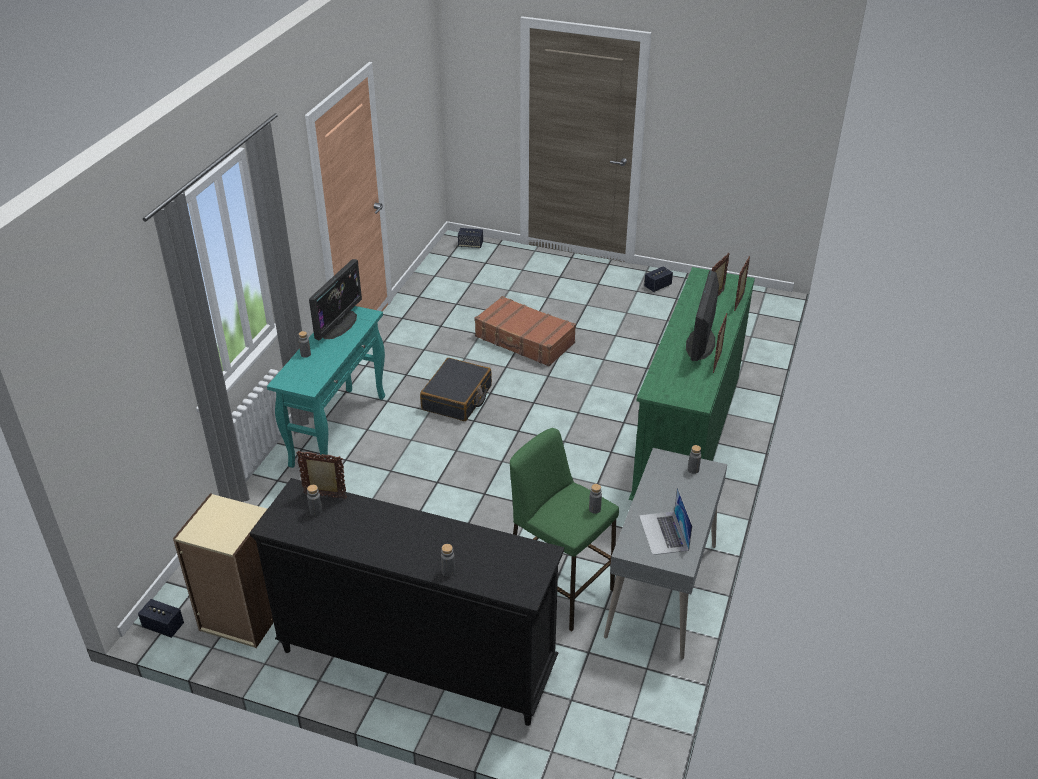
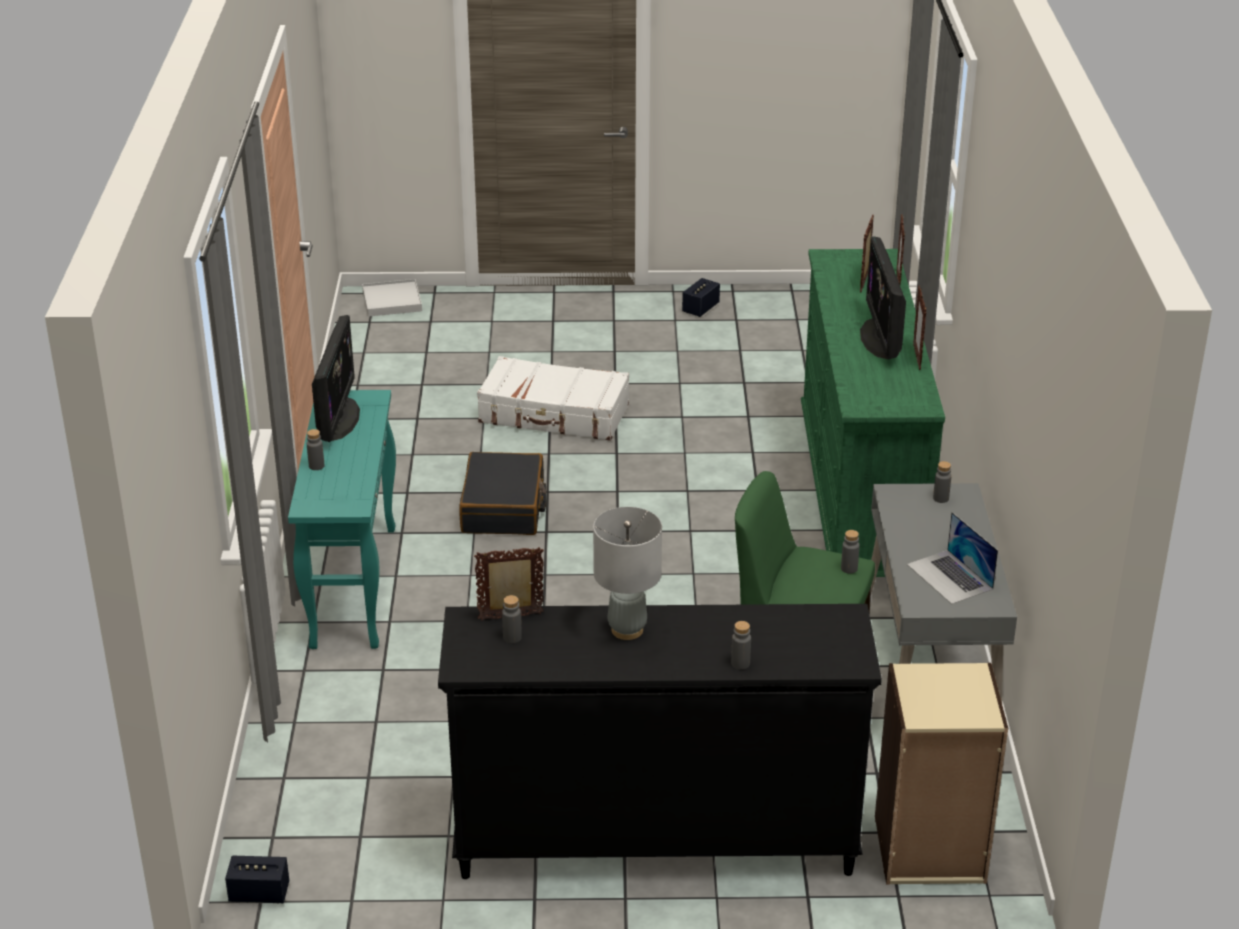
camera: 20 degrees left, 5 degrees down
beige bookcase [173,493,274,648] -> beige bookcase moved to [875,663,1008,885]
speaker [458,228,483,248] -> white tray [362,279,422,317]
brown suitcase [474,296,576,366] -> white suitcase [477,356,629,441]
none -> grey table lamp [593,507,662,640]

